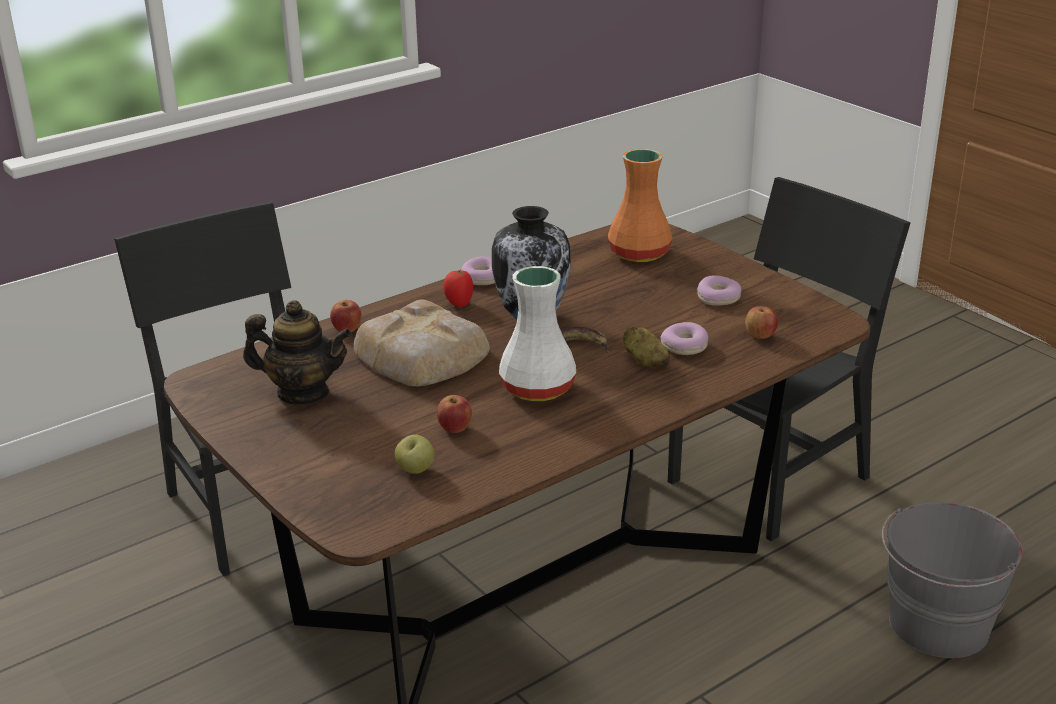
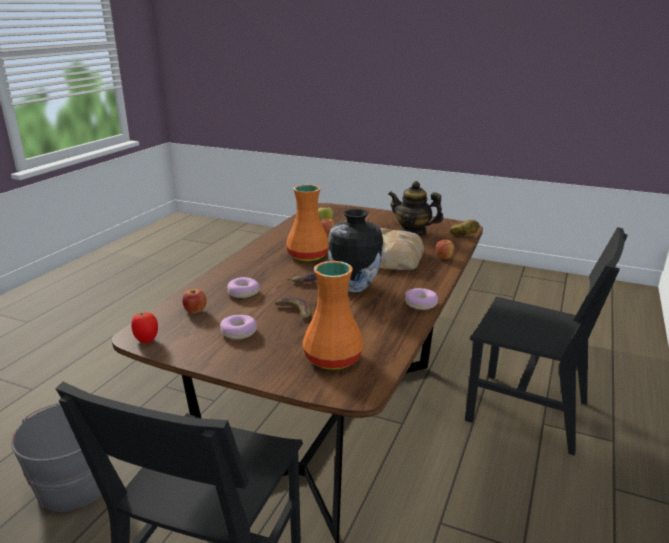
camera: 150 degrees right, 5 degrees down
teapot [243,300,352,404] -> teapot turned 45 degrees clockwise [388,181,443,236]
tomato [443,269,473,307] -> tomato moved to [131,313,158,343]
white vase [499,266,576,401] -> orange vase [286,185,329,261]
potato [623,326,670,368] -> potato moved to [450,220,480,235]
none -> banana [275,297,311,324]

